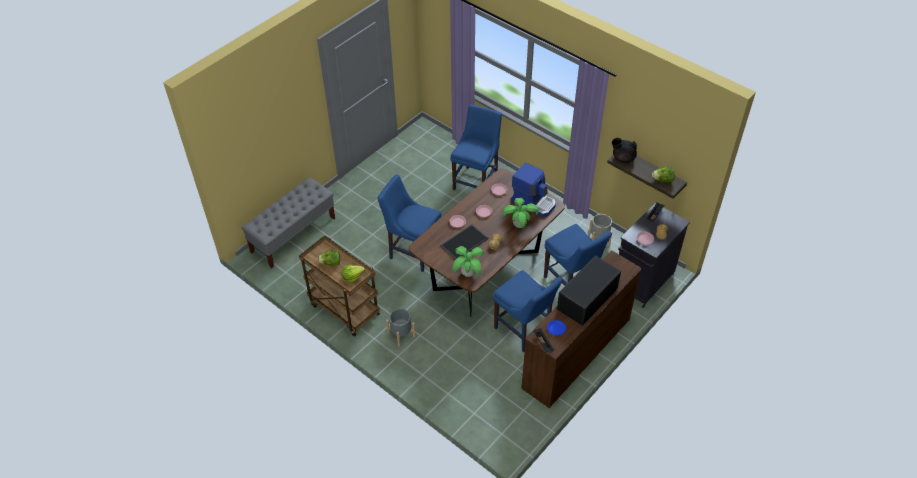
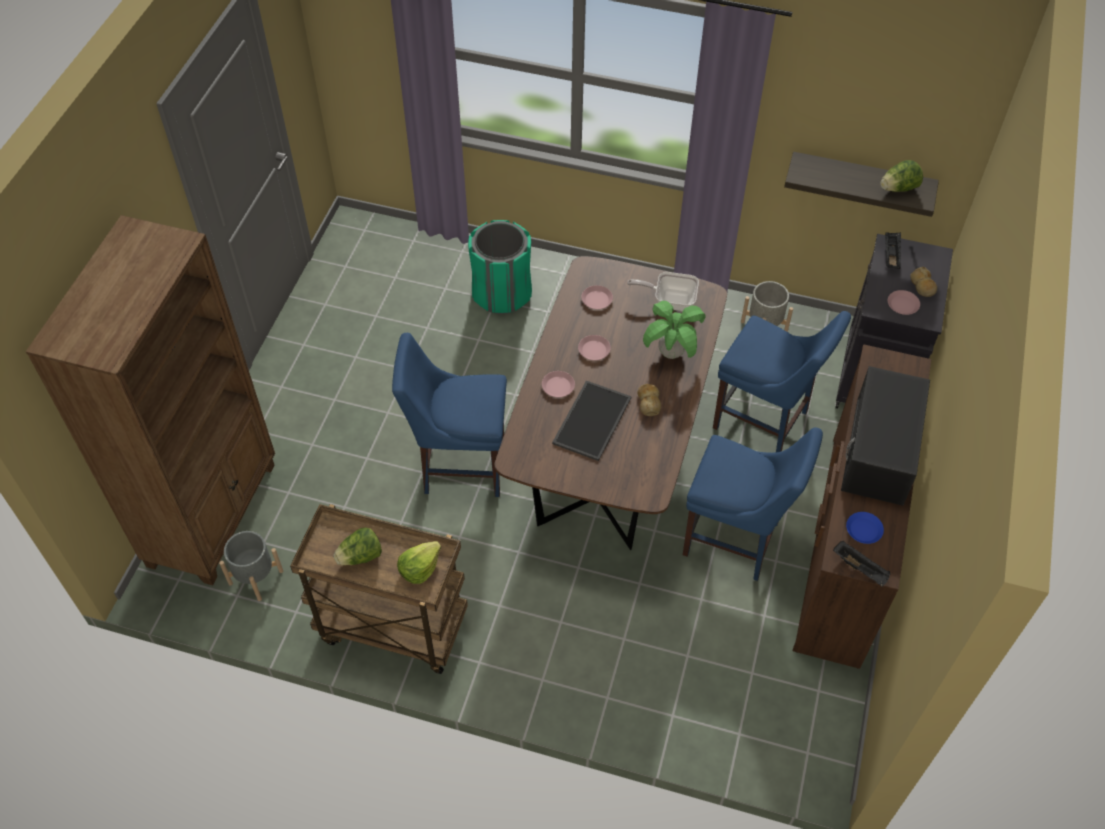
camera: 25 degrees left, 5 degrees up
grey bench [242,178,335,268] -> brown bookcase [26,215,275,585]
grey planter [386,309,415,346] -> grey planter moved to [219,531,283,601]
blue chair [450,104,502,190] -> green trash can [468,220,532,314]
potted plant [452,246,484,277] -> none
coffee machine [511,162,556,217] -> frying pan [627,272,699,311]
black teapot [612,138,637,163] -> none

